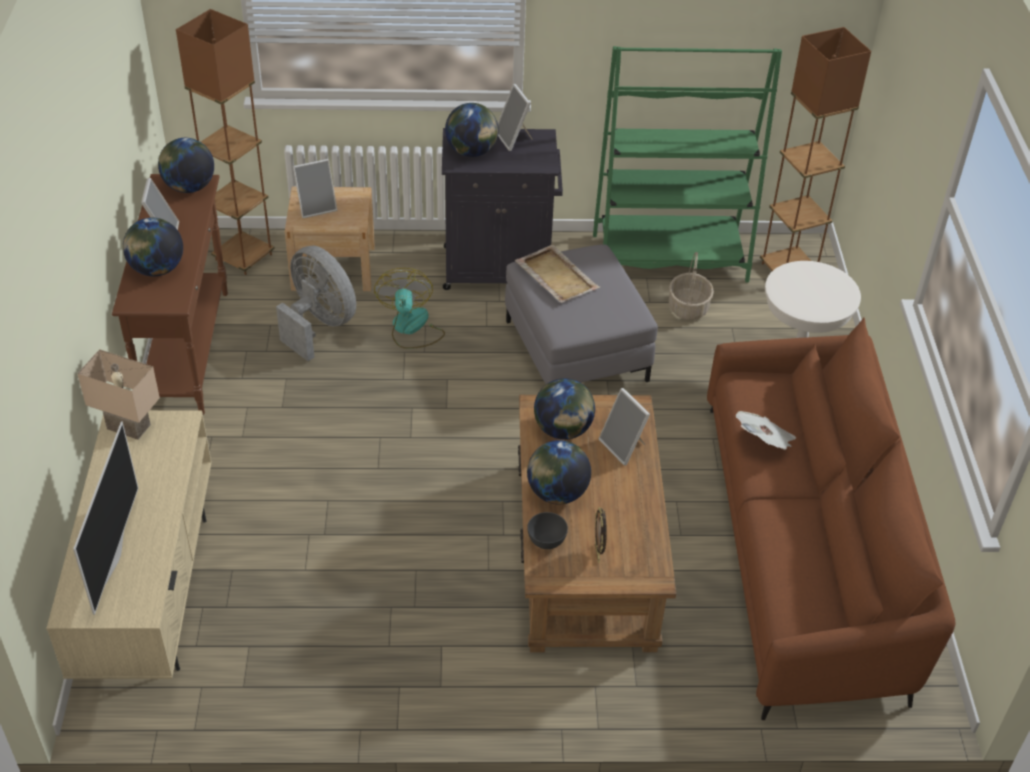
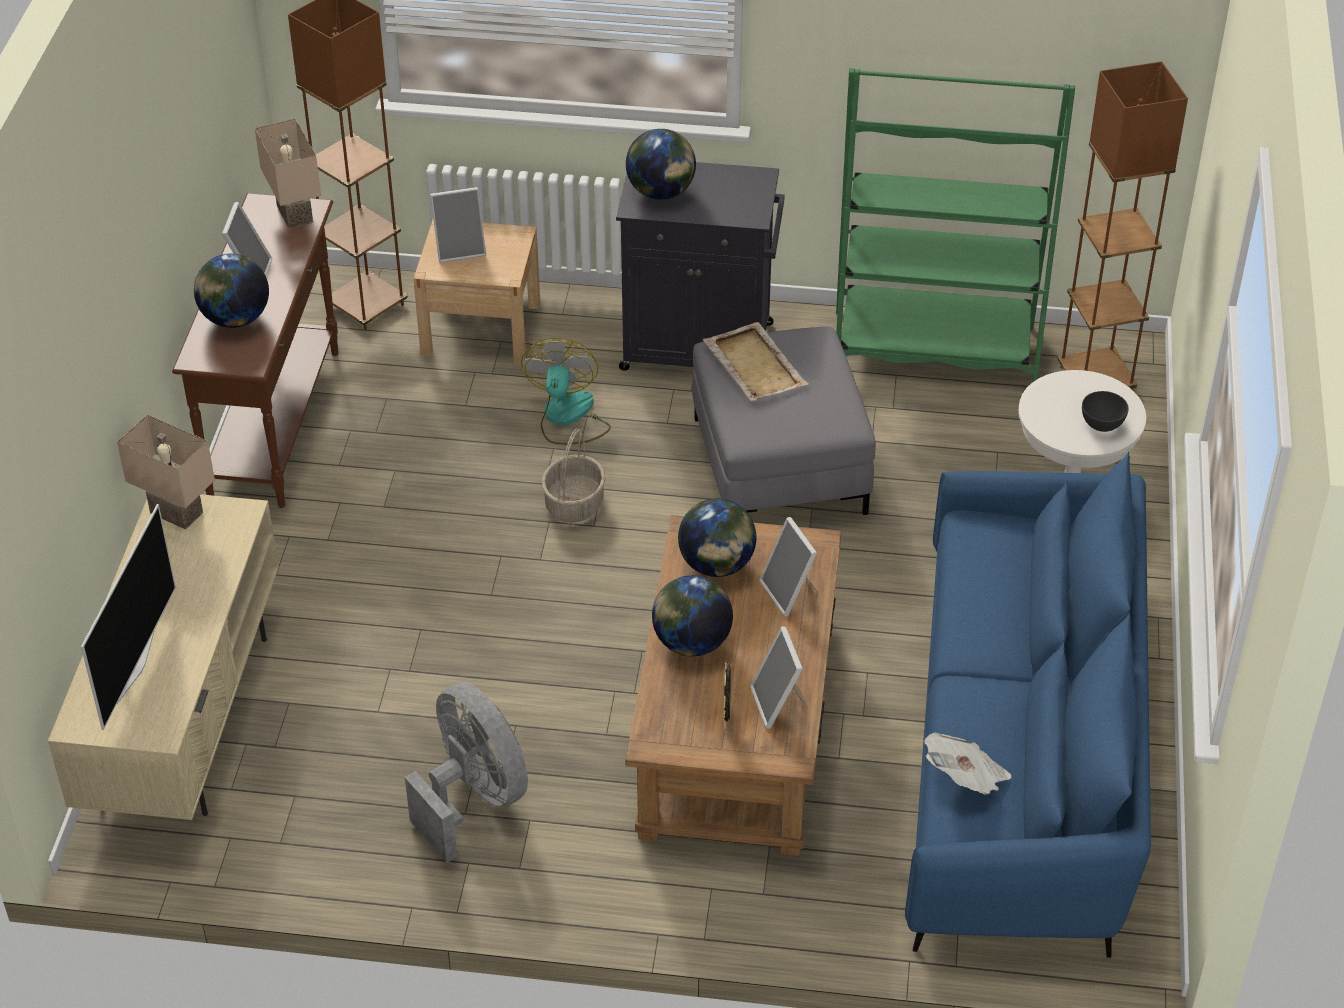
camera: 10 degrees right, 0 degrees up
globe [158,138,214,193] -> beige table lamp [255,118,321,229]
grey fan [276,245,356,361] -> grey fan moved to [405,682,528,863]
picture frame [498,84,533,151] -> picture frame moved to [750,626,808,729]
grey bowl [527,512,568,549] -> grey bowl moved to [1082,391,1129,432]
basket [669,252,714,320] -> basket moved to [542,429,605,522]
brown sofa [707,318,956,720] -> blue sofa [905,452,1151,958]
newspaper [736,411,796,450] -> newspaper moved to [924,733,1011,795]

